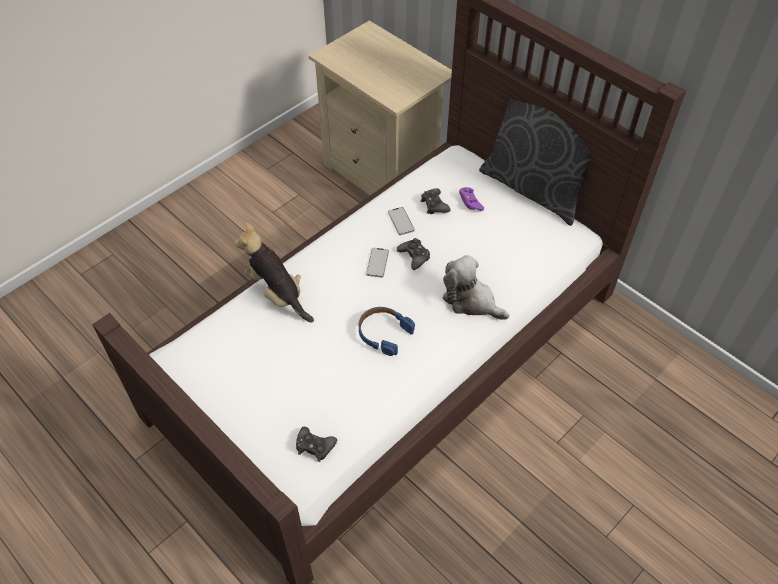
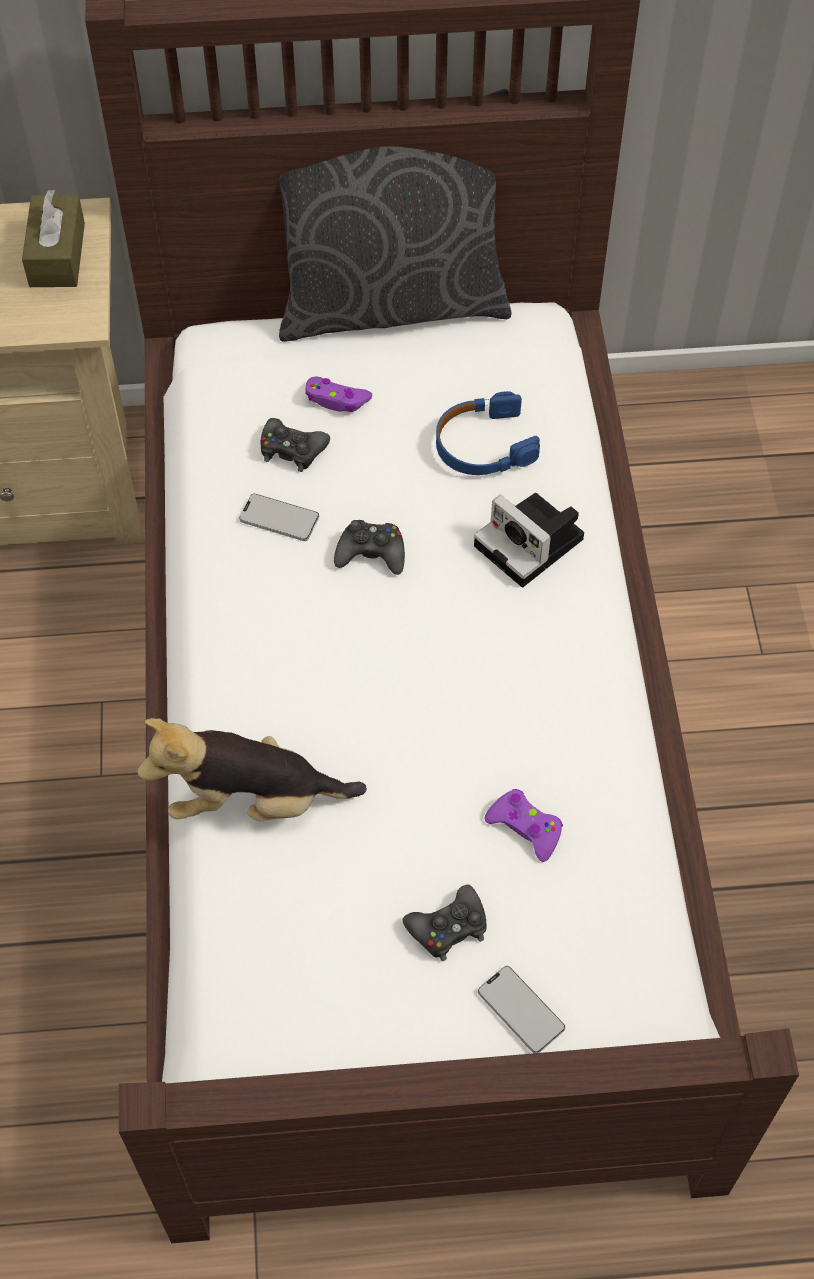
camera: 50 degrees left, 5 degrees up
black game controller [296,427,337,462] -> black game controller moved to [402,884,487,961]
blue headphones [359,307,415,356] -> blue headphones moved to [436,391,540,475]
phone [366,248,389,278] -> phone moved to [478,966,565,1053]
plush toy [442,255,509,320] -> camera [474,493,584,587]
none -> brown tissue box [22,190,85,287]
none -> purple game controller [484,789,563,862]

